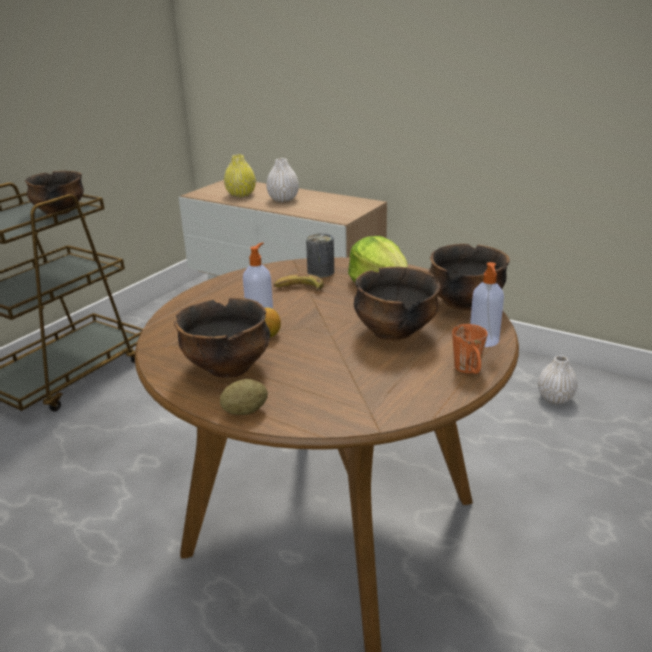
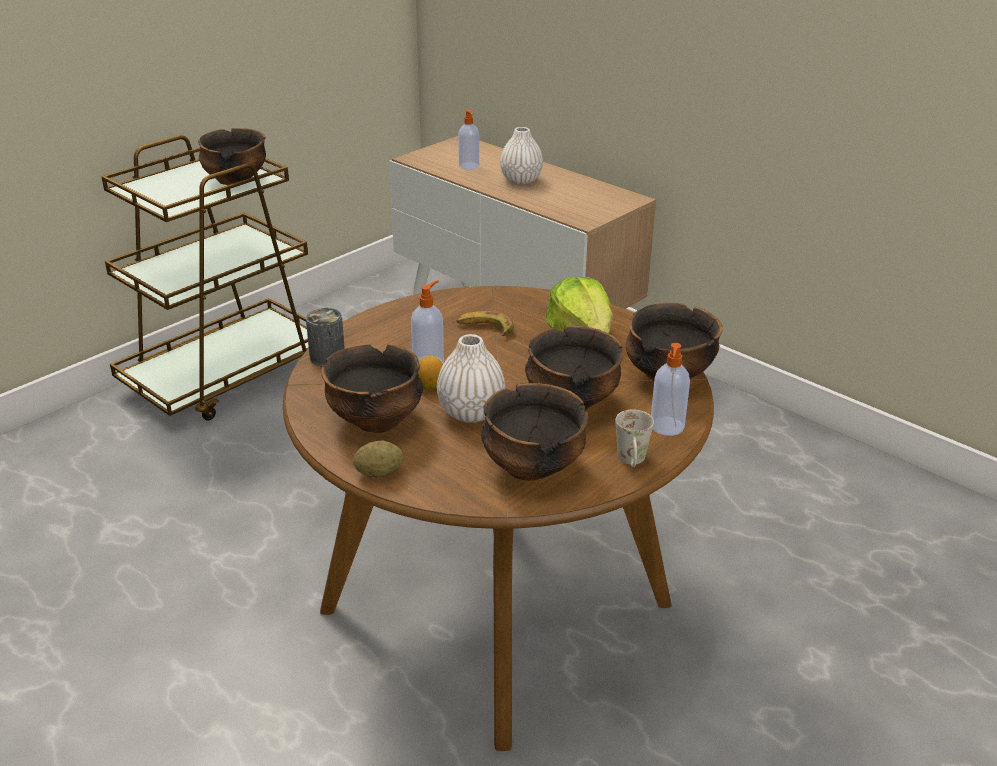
camera: 10 degrees right, 5 degrees up
yellow vase [224,155,256,197] -> soap dispenser [458,110,479,170]
can [306,233,334,278] -> can moved to [306,308,345,367]
orange mug [452,324,487,374] -> white mug [615,410,654,467]
white vase [538,356,577,404] -> white vase moved to [437,334,505,423]
none -> bowl [481,383,588,481]

